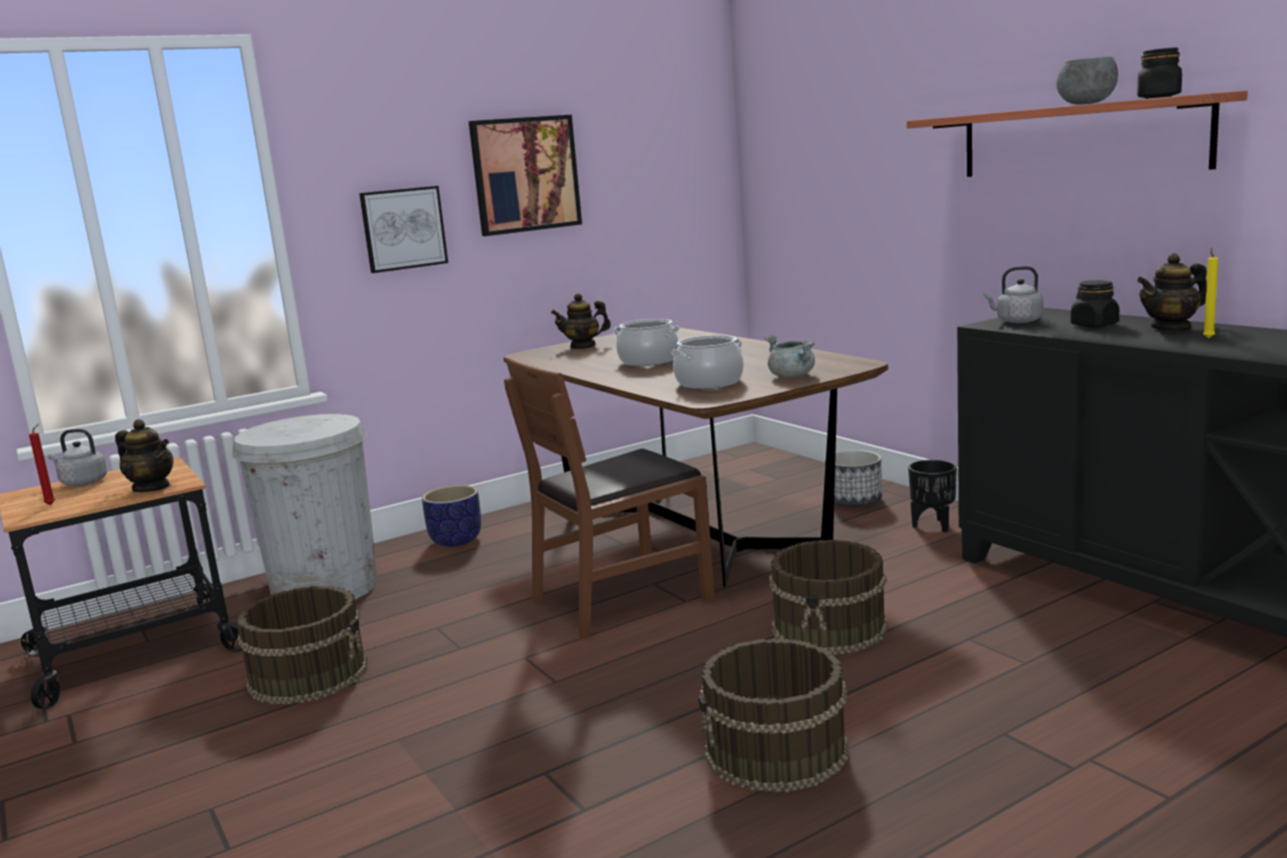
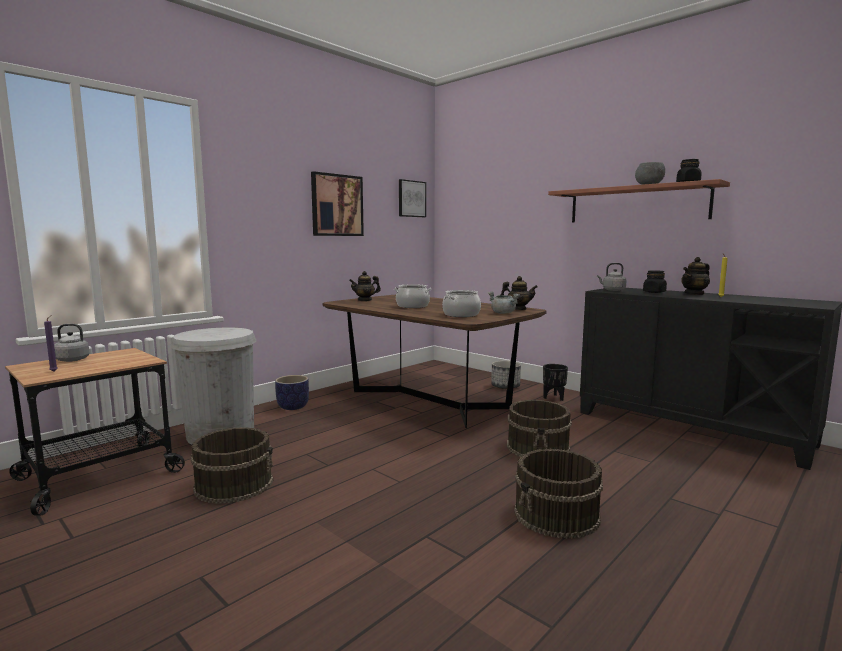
camera: 15 degrees left, 5 degrees down
red candle [29,423,55,505] -> purple candle [44,315,58,372]
teapot [115,419,174,492] -> teapot moved to [500,276,537,310]
picture [359,186,448,273] -> picture moved to [399,179,426,217]
brown chair [504,357,715,639] -> none

